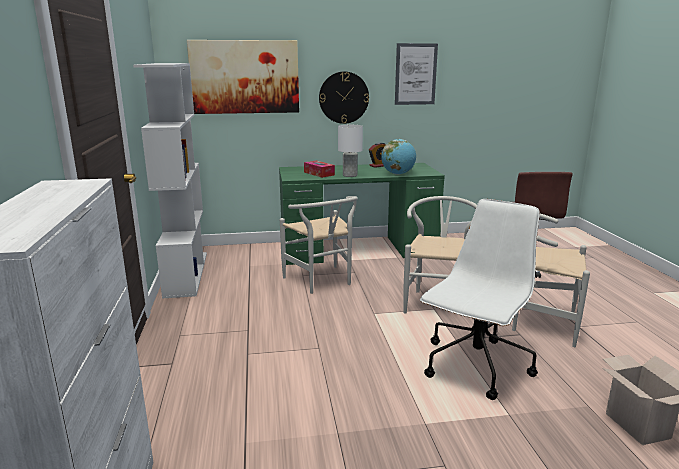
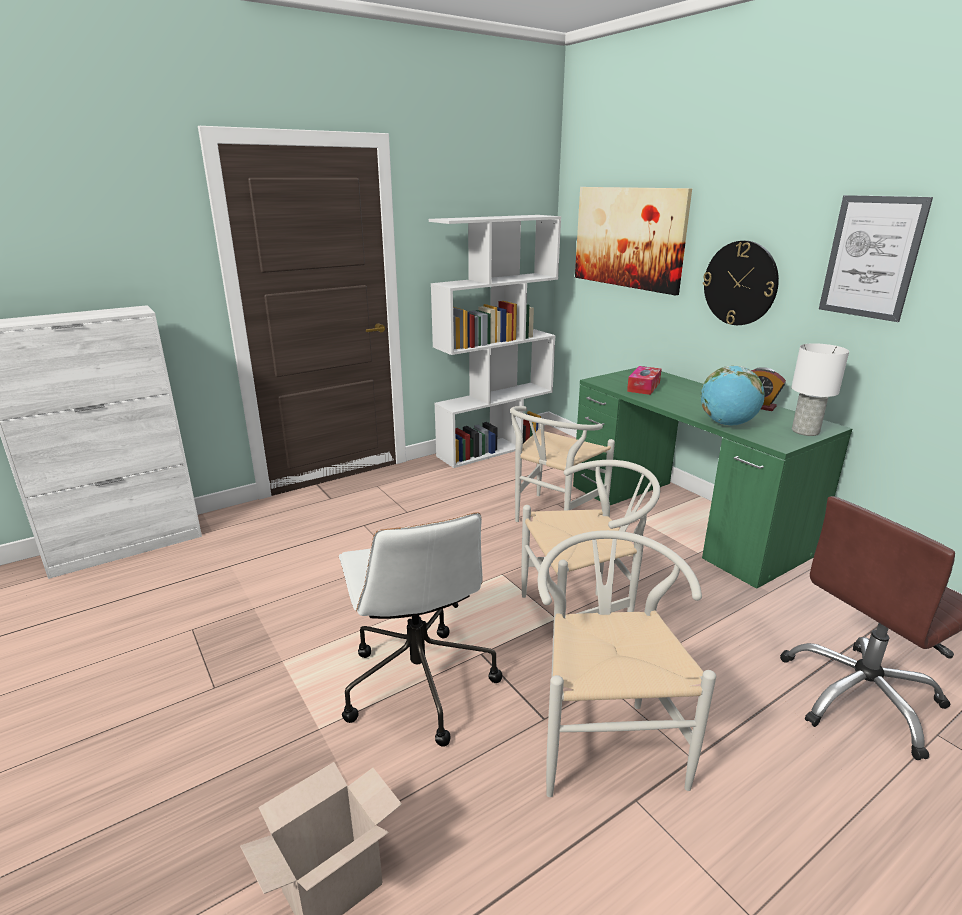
camera: 65 degrees right, 5 degrees up
white table lamp [338,125,363,177] -> white table lamp moved to [791,343,849,436]
white office chair [420,199,540,400] -> white office chair turned 60 degrees clockwise [339,512,502,747]

